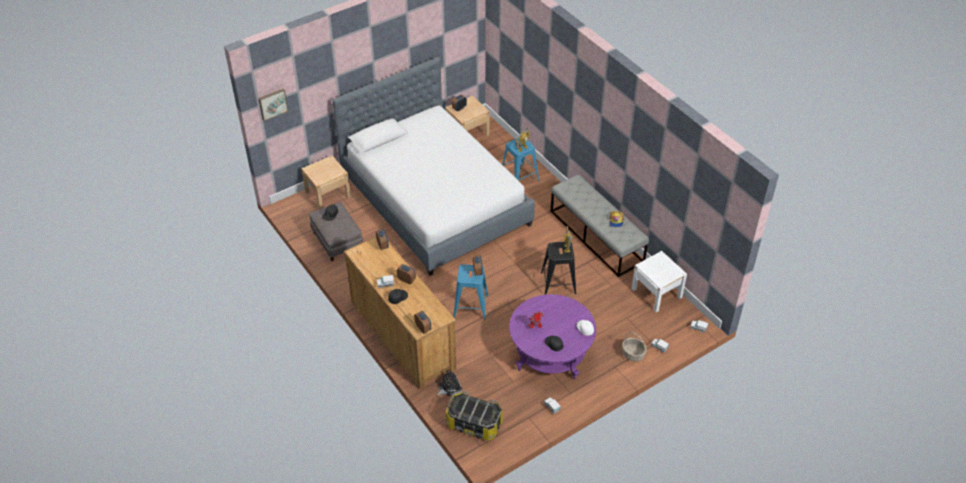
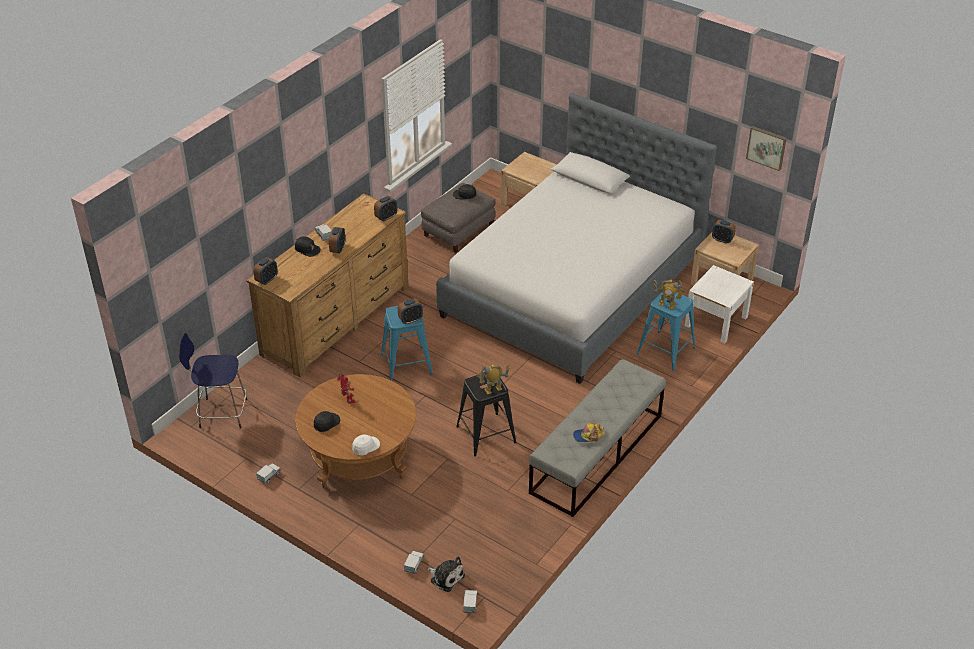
camera: 70 degrees right, 5 degrees down
picture [258,89,288,121] -> picture moved to [746,126,787,171]
plush toy [437,370,462,396] -> plush toy moved to [426,557,465,592]
storage box [446,391,503,441] -> blue stool [179,333,247,429]
purple coffee table [509,294,596,379] -> brown coffee table [295,374,416,489]
basket [622,332,647,362] -> none
white nightstand [631,251,687,312] -> white nightstand moved to [685,265,754,344]

